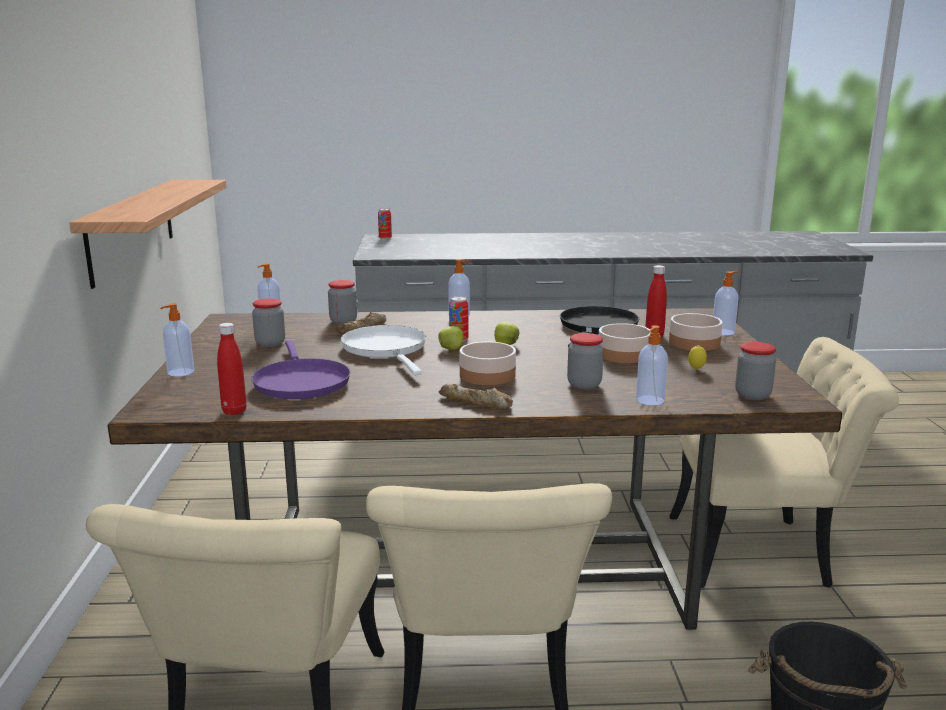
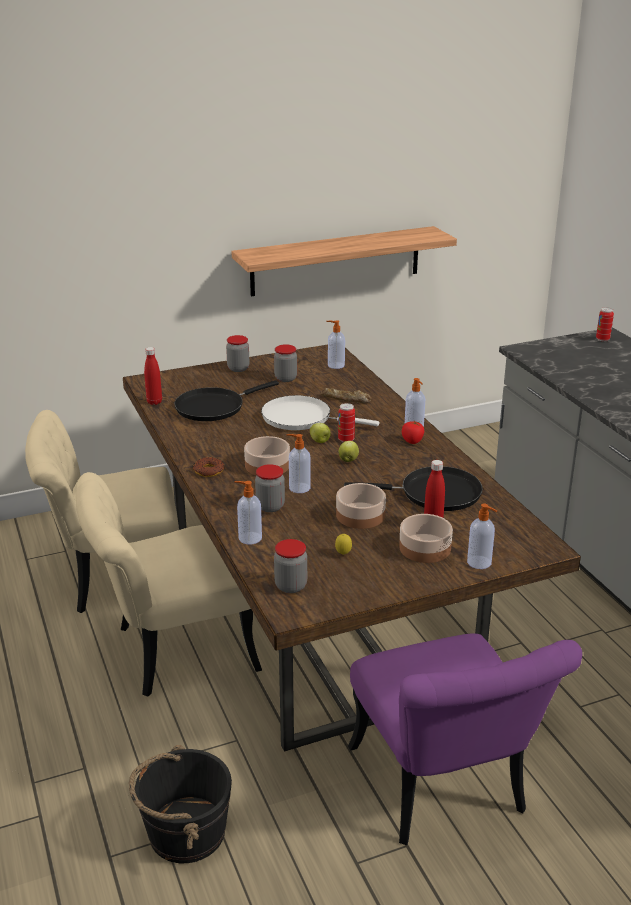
camera: 70 degrees right, 10 degrees up
soap dispenser [160,303,194,376] -> soap dispenser moved to [287,434,311,493]
purple frying pan [251,340,351,399] -> black frying pan [174,380,279,421]
jar [328,280,357,324] -> jar moved to [226,335,249,372]
white frying pan [341,325,426,375] -> white frying pan turned 120 degrees counterclockwise [261,395,379,430]
bread [439,384,513,409] -> donut [193,457,225,477]
beige chair [669,337,899,588] -> purple chair [348,634,582,845]
none -> tomato [402,420,424,444]

